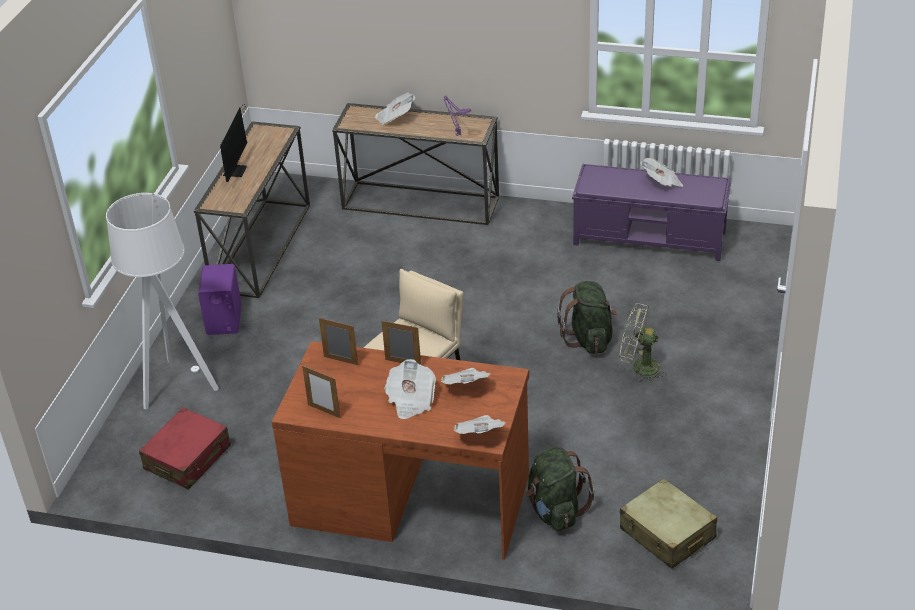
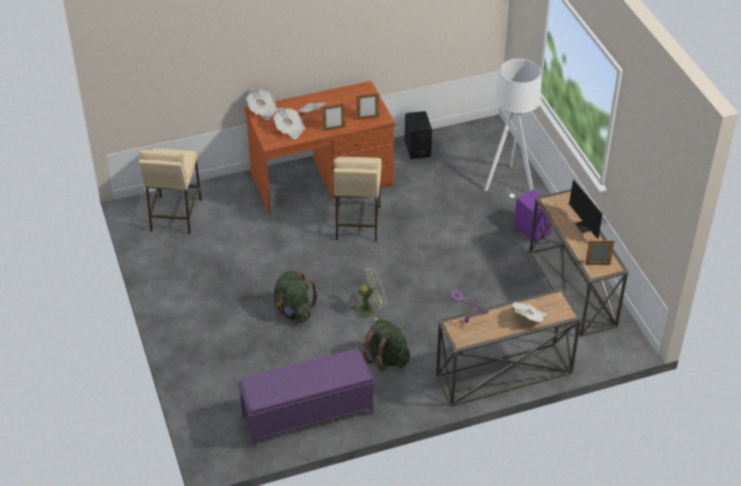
camera: 145 degrees right, 5 degrees up
red suitcase [139,407,231,490] -> none
picture frame [302,366,340,418] -> picture frame moved to [585,240,614,265]
green backpack [526,447,595,531] -> green backpack moved to [363,319,410,371]
green fan [620,303,666,382] -> green fan moved to [350,267,386,320]
beige suitcase [620,478,717,569] -> beige stool [139,148,202,234]
newspaper [640,158,683,187] -> none
none -> black speaker [404,111,432,159]

